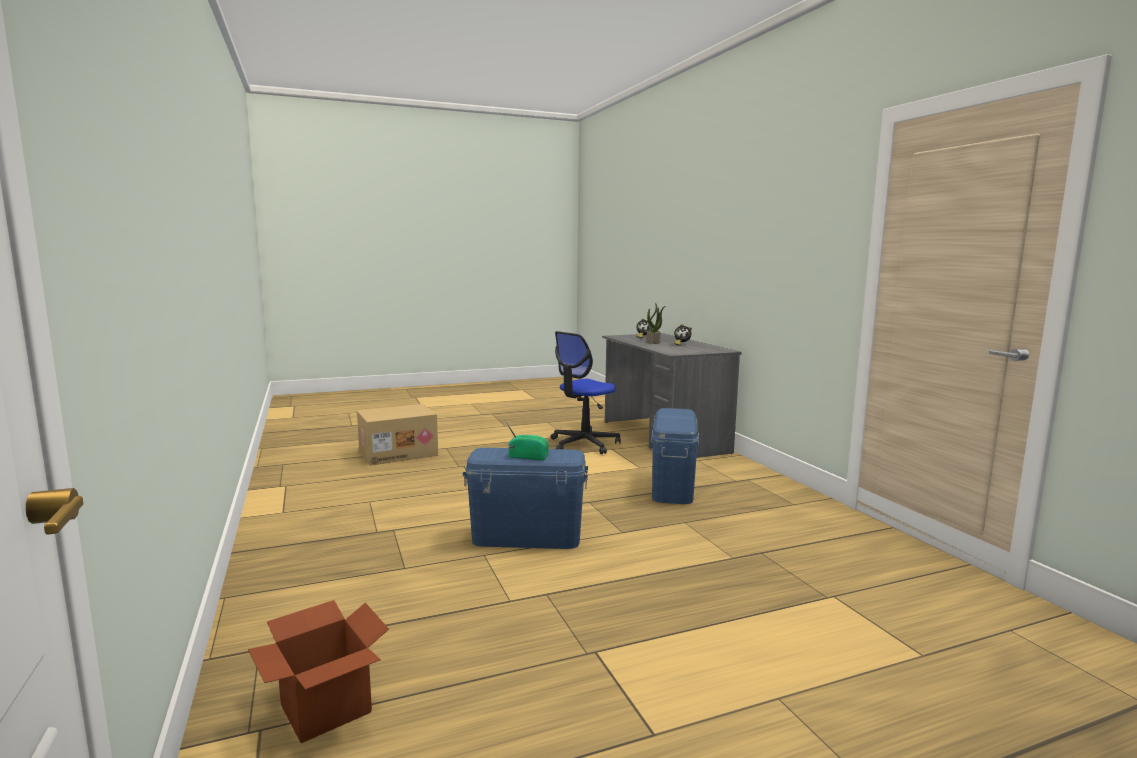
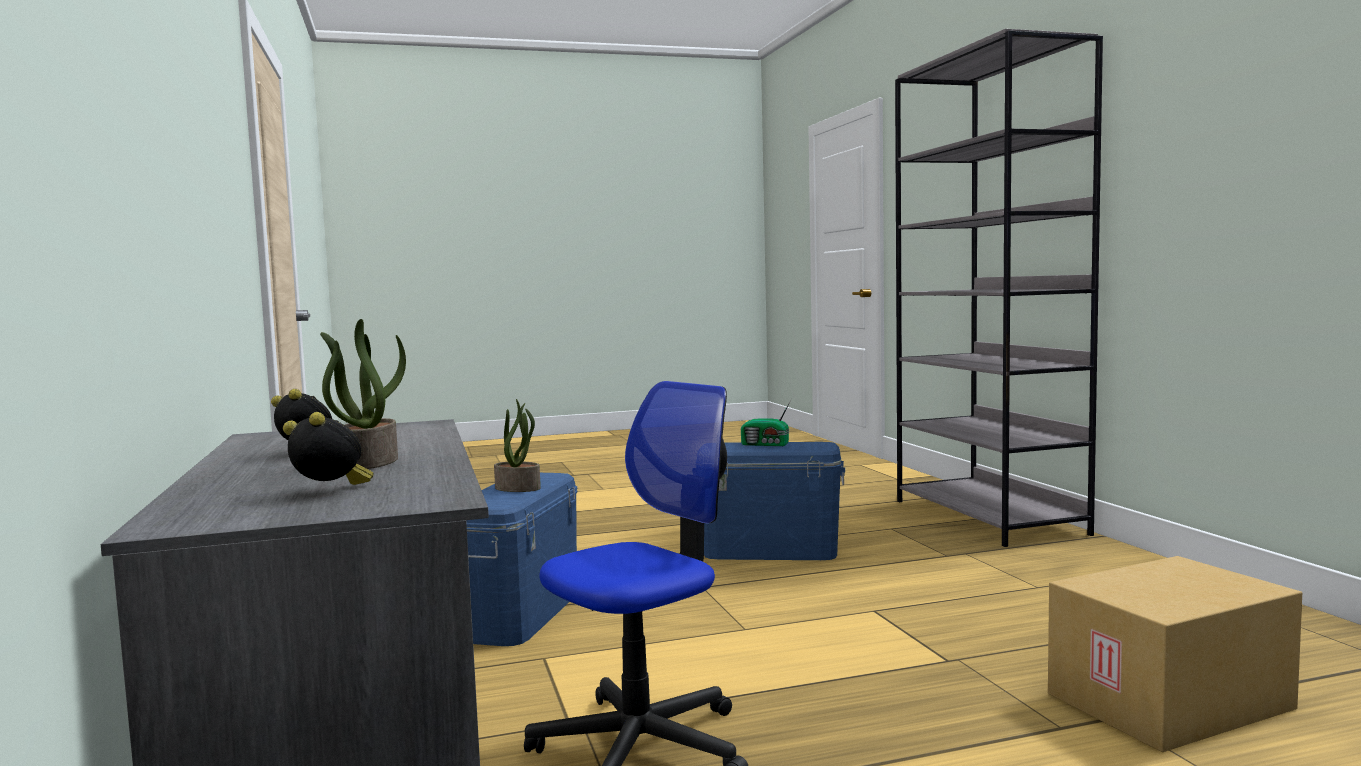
camera: 175 degrees left, 5 degrees down
cardboard box [248,600,389,743] -> none
none -> potted plant [494,399,541,492]
none -> grey bookcase [895,29,1103,547]

